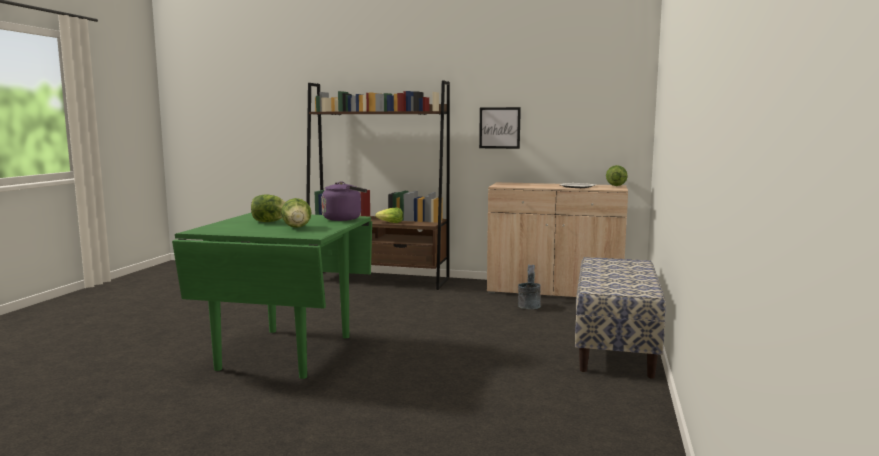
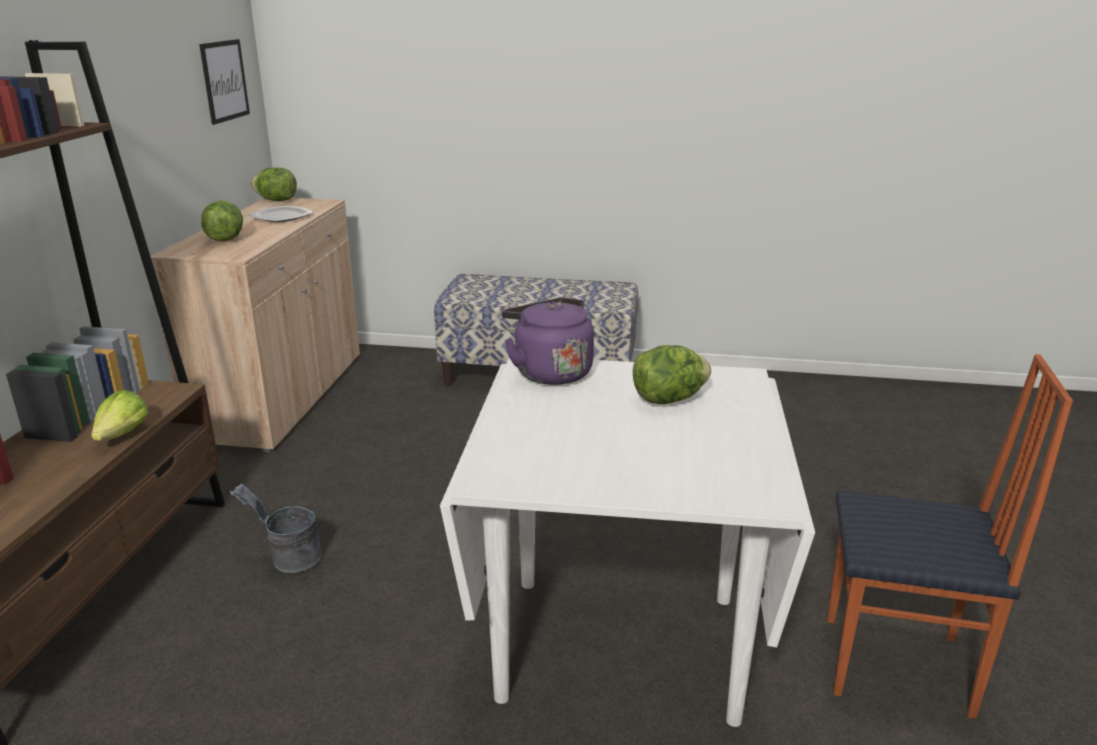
camera: 95 degrees left, 15 degrees up
green dining table [172,213,372,379] -> white dining table [440,358,815,727]
lettuce [251,194,285,222] -> lettuce moved to [201,200,243,241]
picture [479,107,521,149] -> picture moved to [199,39,250,125]
grey bucket [518,264,541,309] -> grey bucket moved to [230,484,322,573]
none -> chair [827,354,1073,719]

